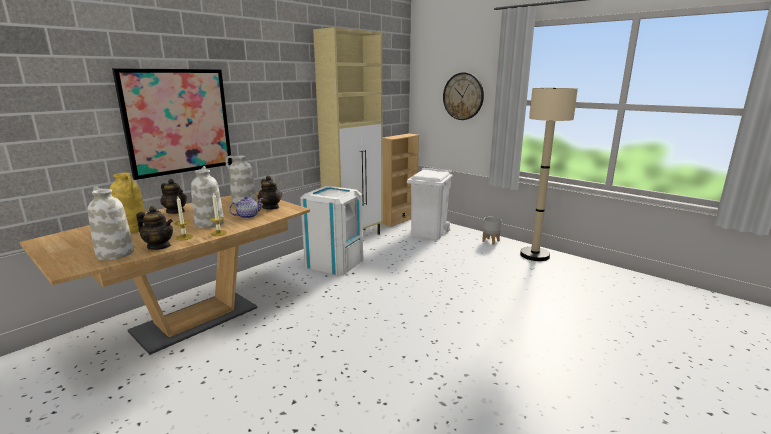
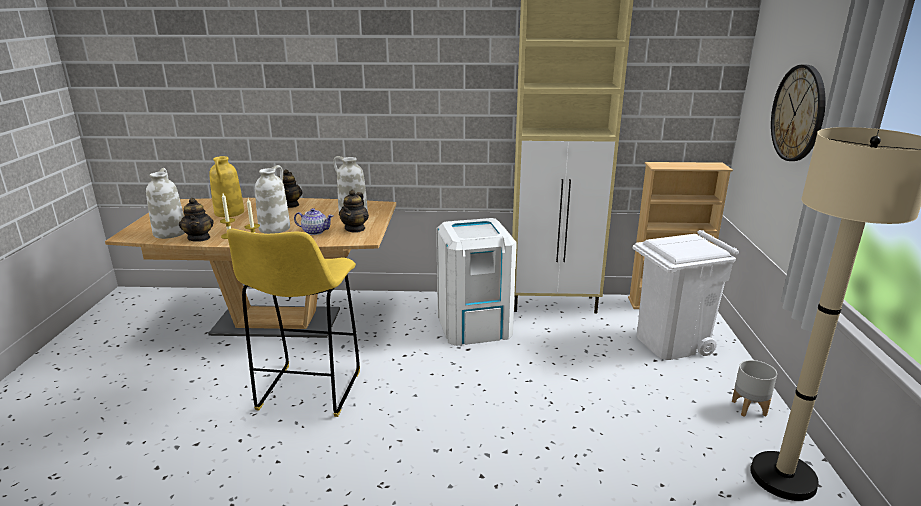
camera: 50 degrees right, 5 degrees up
picture [112,68,232,180] -> none
none -> yellow stool [227,229,360,417]

